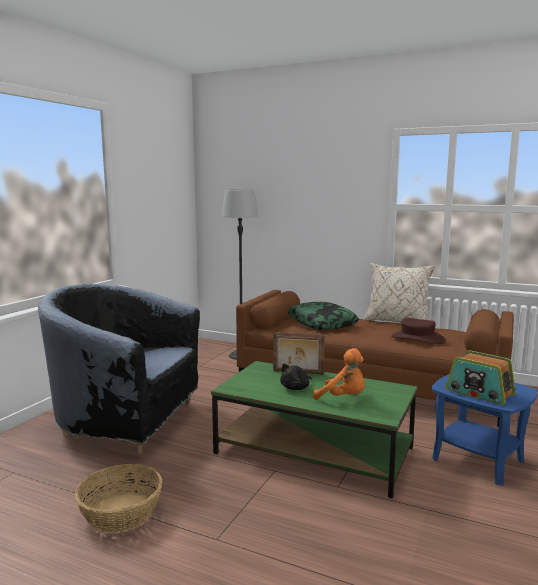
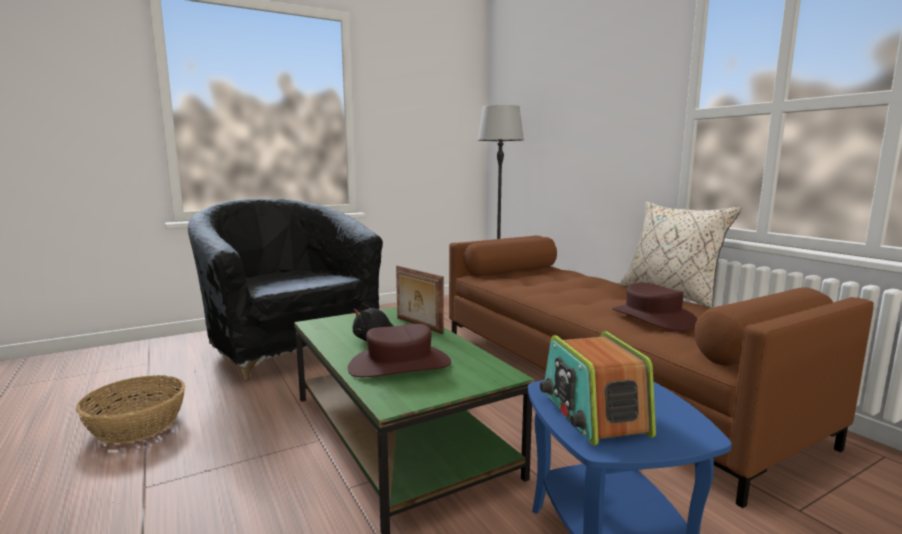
camera: 35 degrees right, 0 degrees up
pillow [288,302,359,330] -> none
orange plush toy [313,348,365,400] -> brown hat [348,324,451,377]

